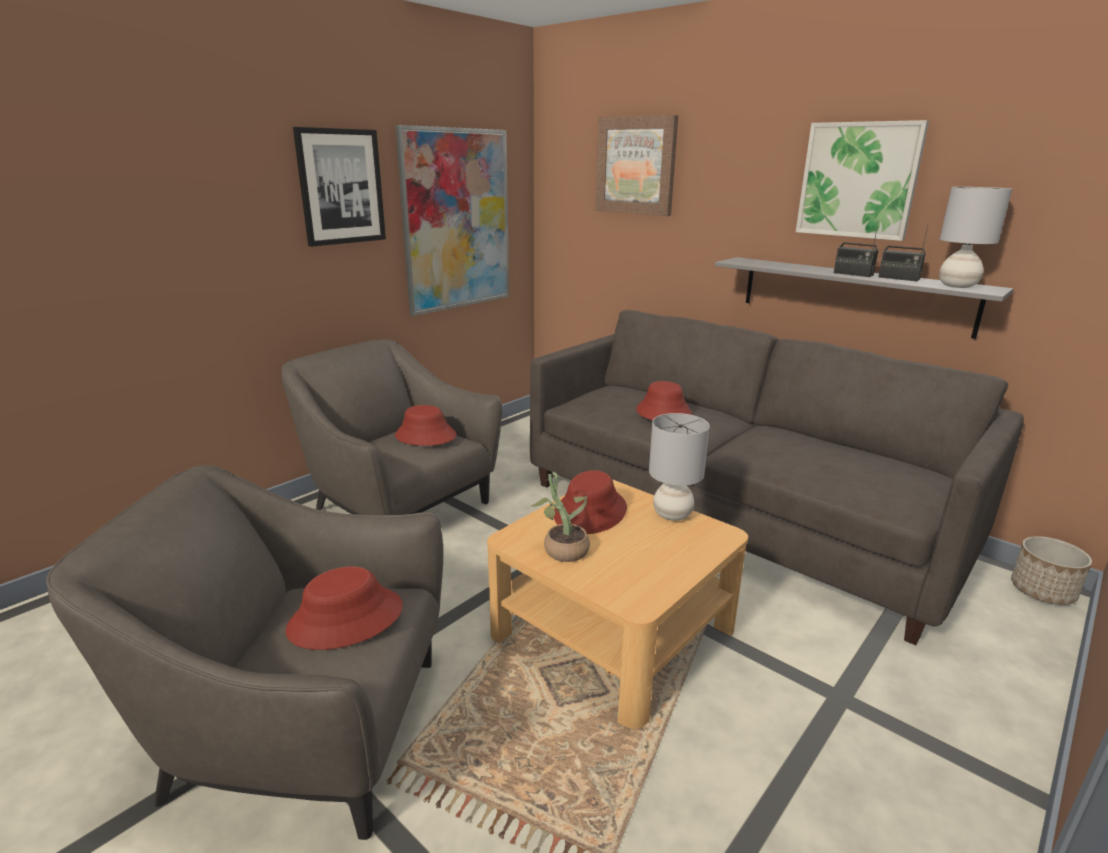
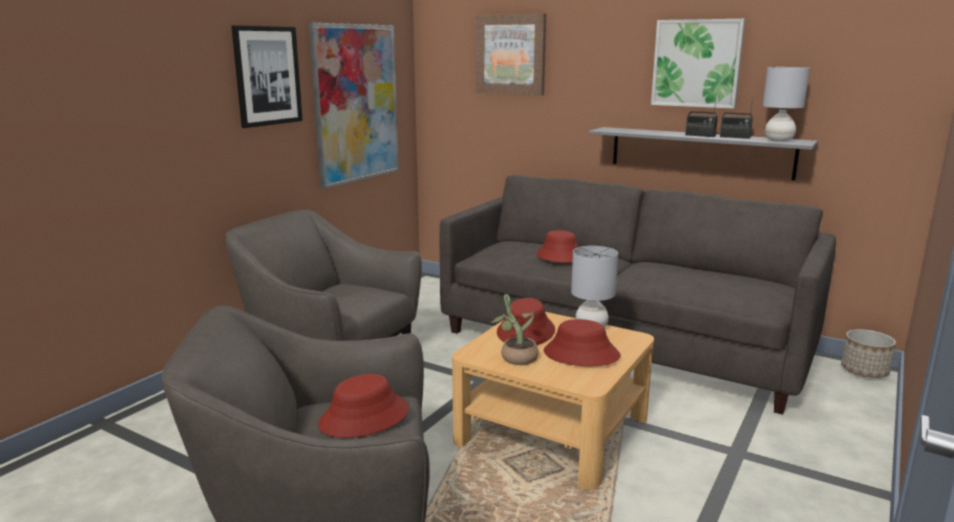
camera: 10 degrees left, 5 degrees down
red hat [395,405,457,446] -> red hat moved to [544,319,621,366]

